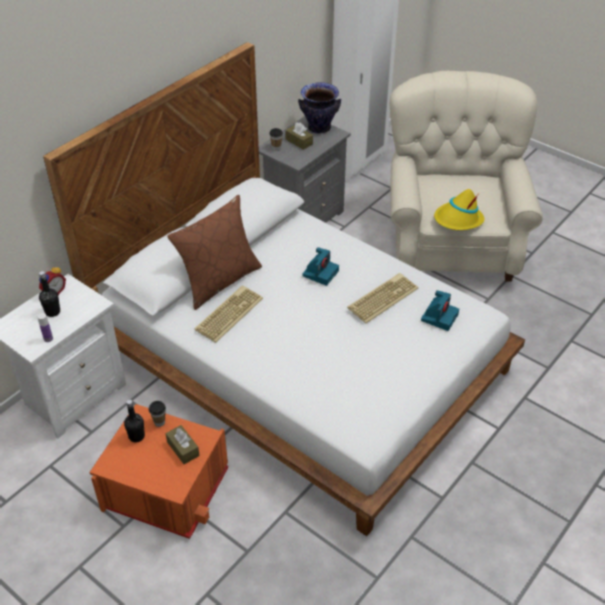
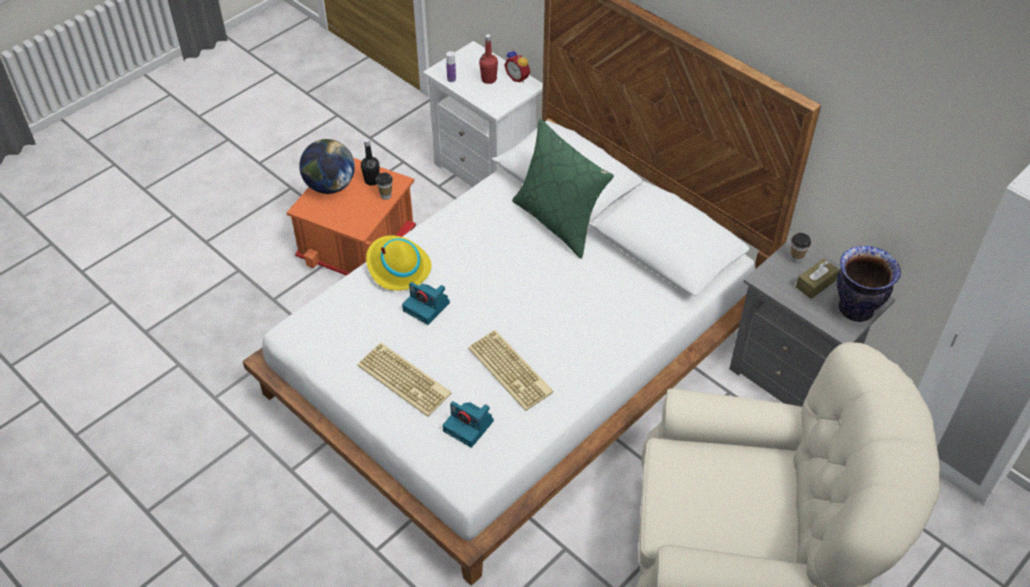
camera: 95 degrees right, 5 degrees up
black bottle [39,271,60,317] -> red bottle [479,34,498,84]
brown tissue box [166,425,200,464] -> none
brown pillow [167,195,262,310] -> green pillow [512,119,614,259]
keyboard [194,286,263,343] -> keyboard moved to [357,343,451,417]
camera [302,247,339,286] -> camera moved to [402,282,450,325]
yellow hat [434,189,484,230] -> yellow hat moved to [366,235,432,291]
none -> globe [299,139,355,194]

